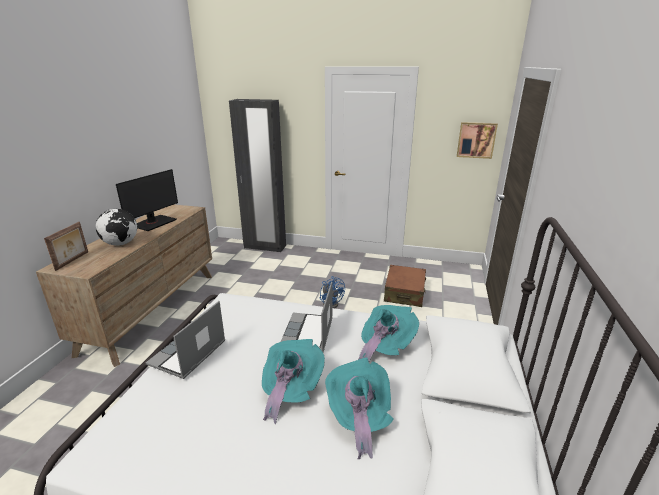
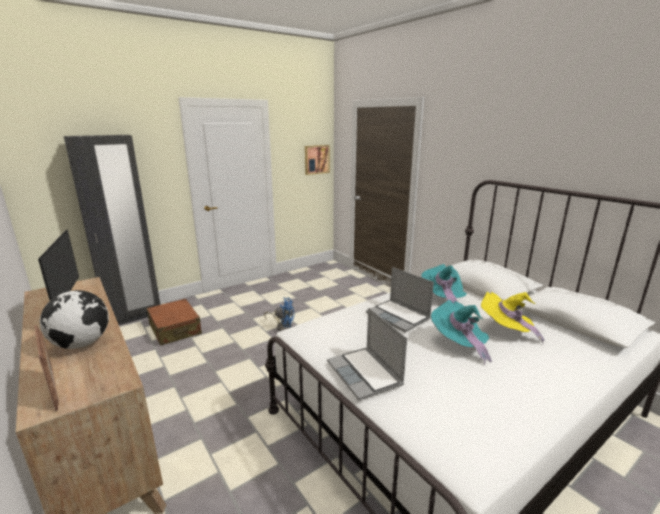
camera: 50 degrees left, 5 degrees down
turquoise hat [325,357,394,459] -> yellow hat [481,292,545,343]
brown suitcase [384,265,426,307] -> brown suitcase moved to [147,299,202,346]

